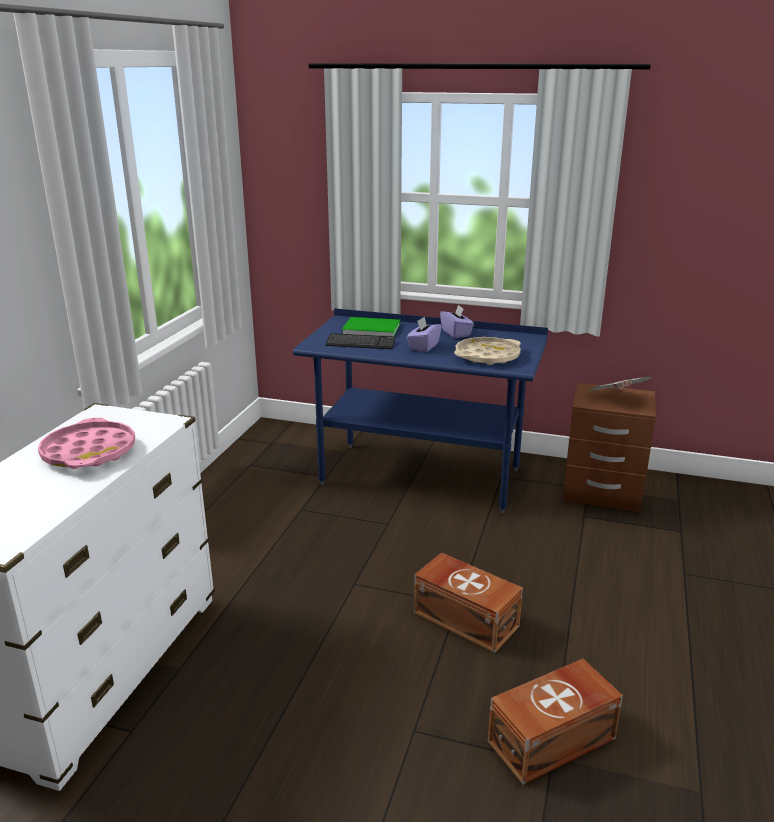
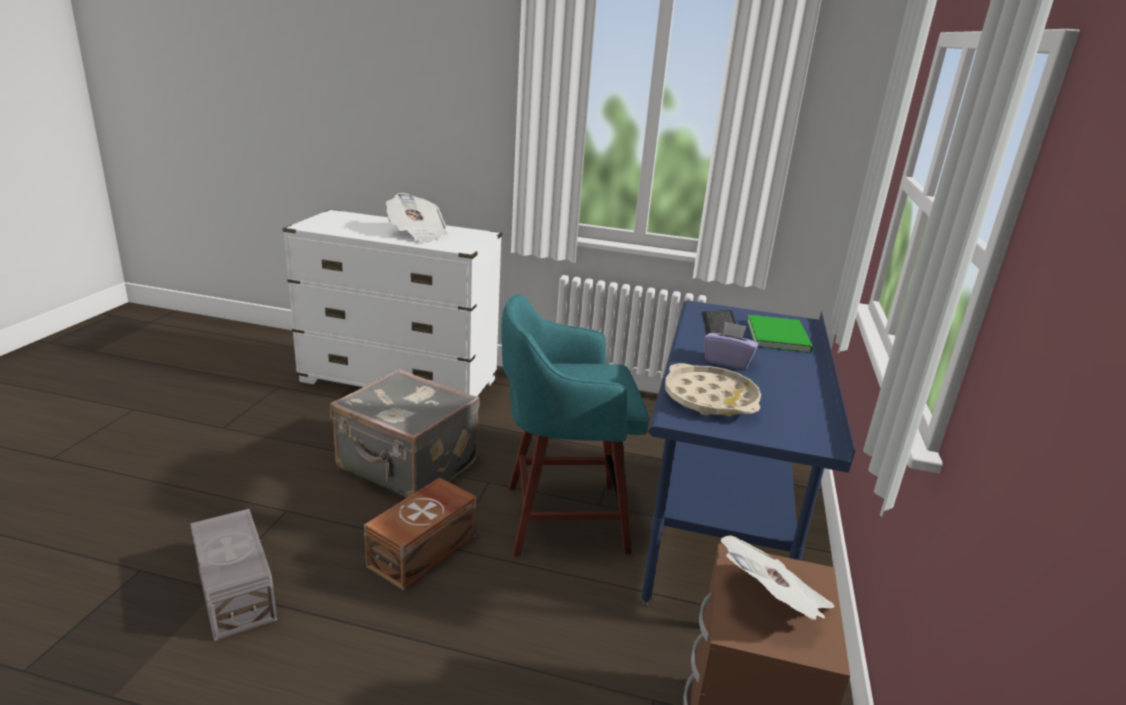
camera: 85 degrees right, 0 degrees up
pink tray [38,418,135,469] -> newspaper [386,193,448,243]
purple tissue box [440,305,474,338] -> none
brown storage box [488,659,623,785] -> grey storage box [190,509,277,641]
none -> grey suitcase [330,369,480,498]
none -> turquoise stool [501,294,649,557]

